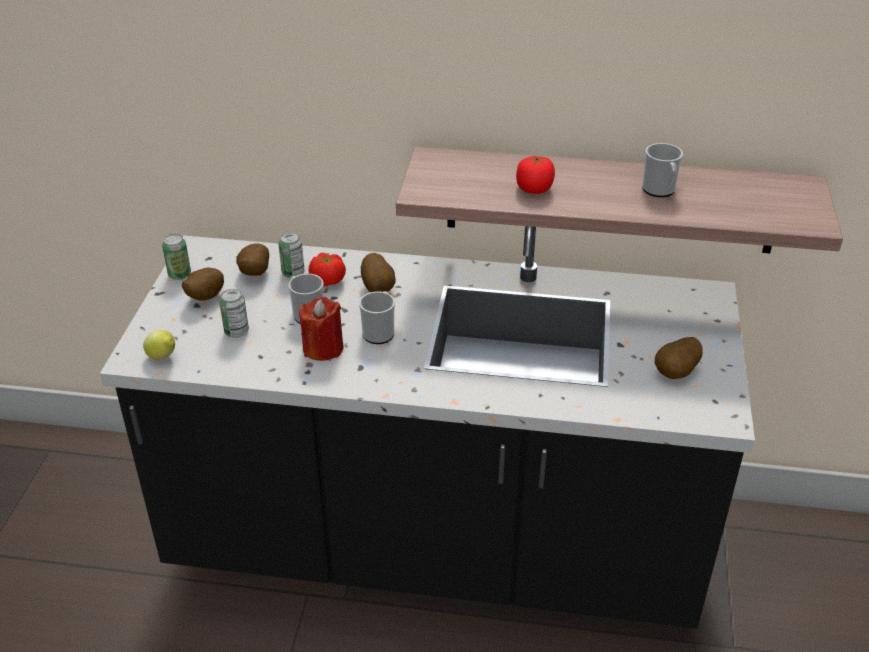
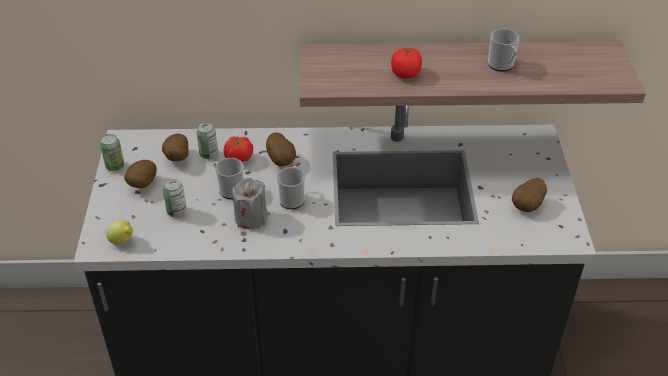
camera: 10 degrees left, 5 degrees up
red candle [299,296,343,361] -> grey candle [232,178,267,229]

